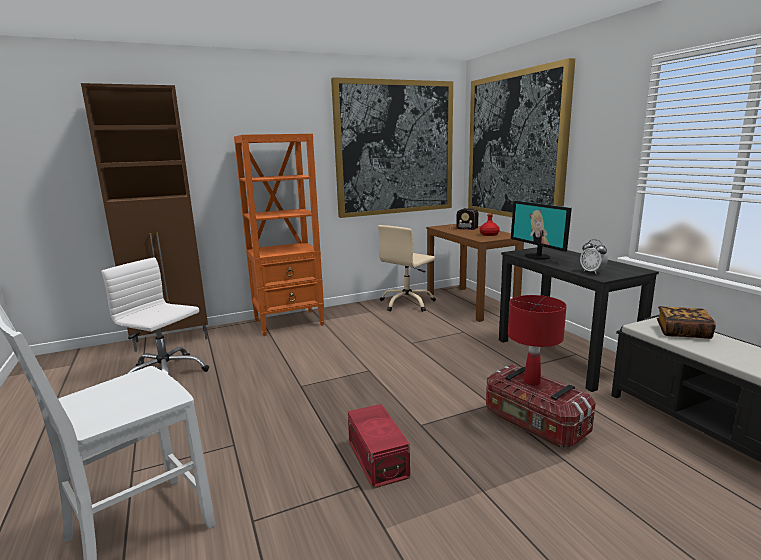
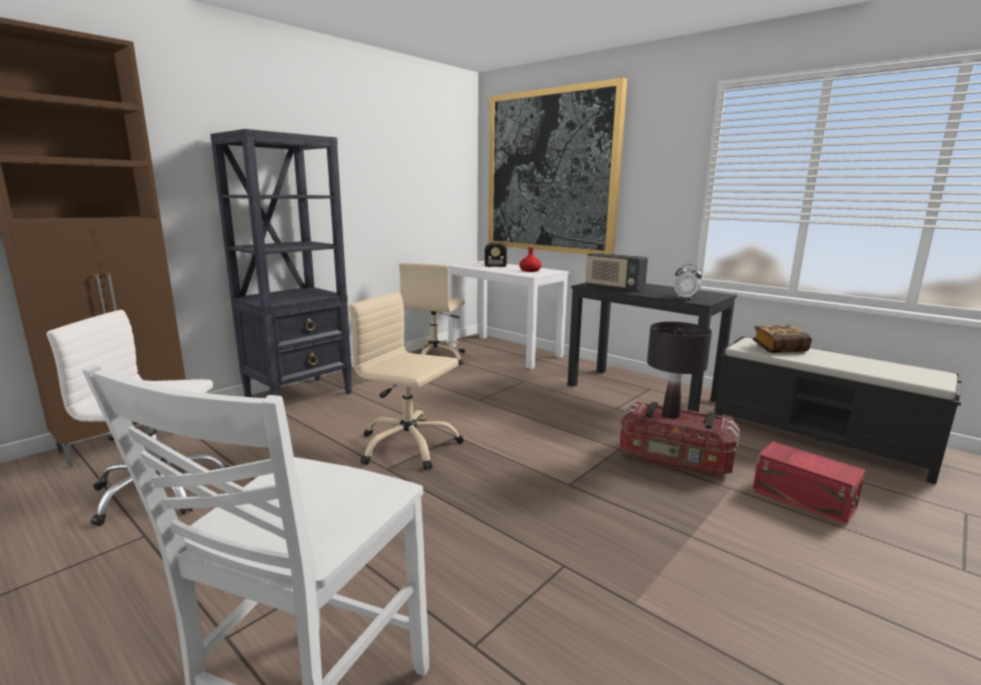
camera: 25 degrees left, 0 degrees up
orange bookcase [234,134,324,336] -> black bookcase [210,129,352,397]
picture [331,77,453,218] -> none
red storage box [348,404,410,489] -> red storage box moved to [752,441,866,526]
brown desk [426,224,524,322] -> white desk [447,261,569,369]
red table lamp [508,295,567,385] -> black table lamp [647,322,712,418]
monitor [511,201,572,260] -> radio [585,253,648,291]
none -> beige office chair [349,292,464,470]

